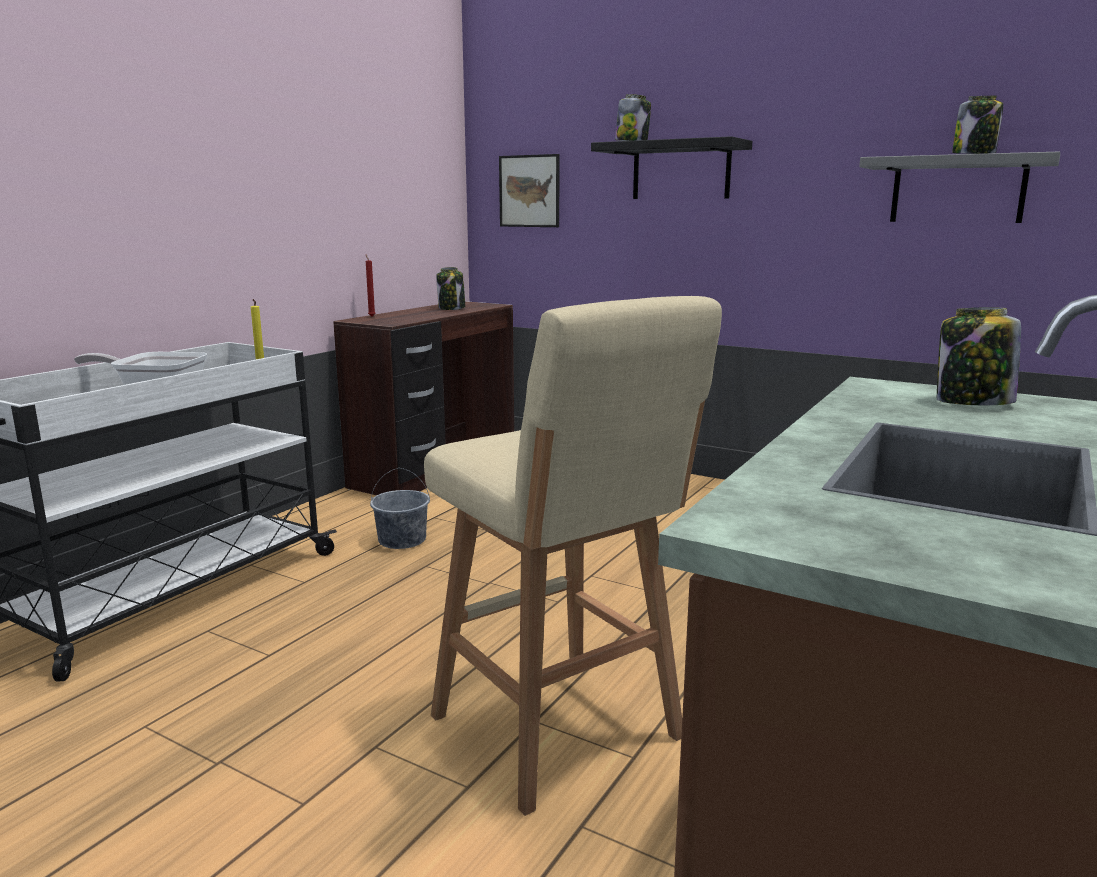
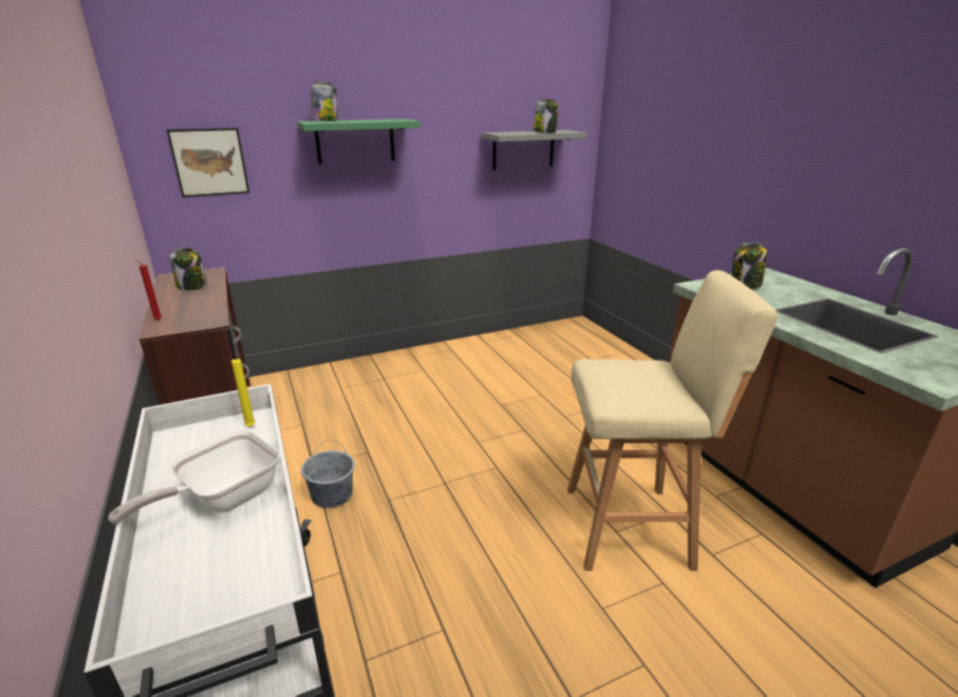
camera: 55 degrees left, 10 degrees up
black shelf [591,136,752,199] -> green shelf [297,119,420,165]

